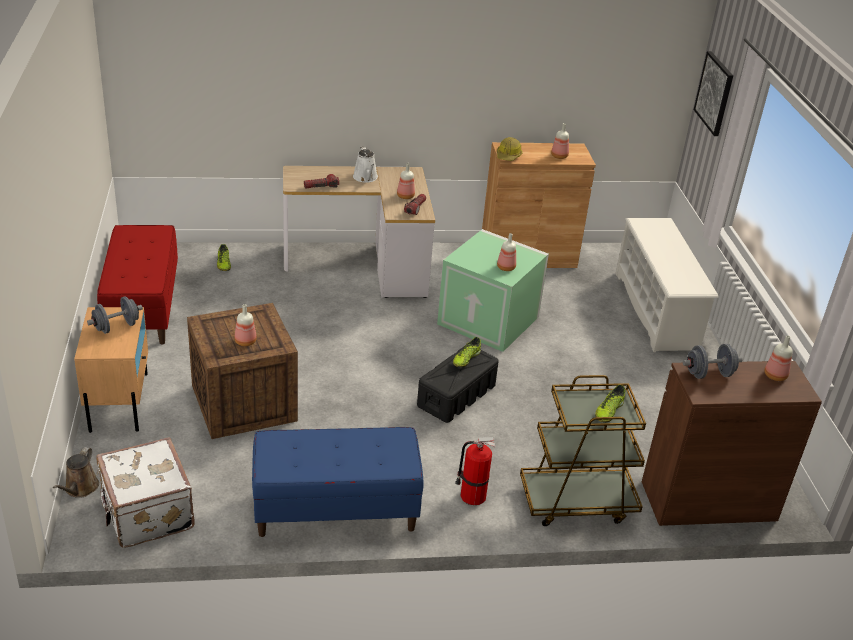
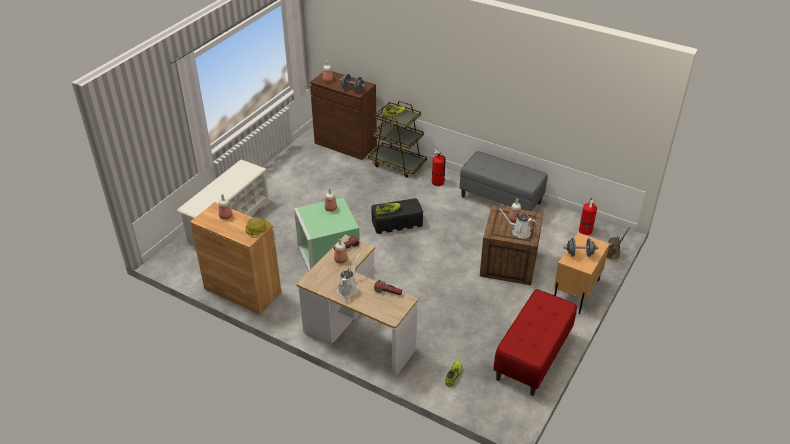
camera: 140 degrees left, 5 degrees up
white suitcase [96,437,195,548] -> fire extinguisher [579,198,597,235]
blue bench [252,427,424,537] -> grey bench [460,151,548,211]
picture [694,51,733,136] -> none
none -> white watering can [498,208,537,238]

